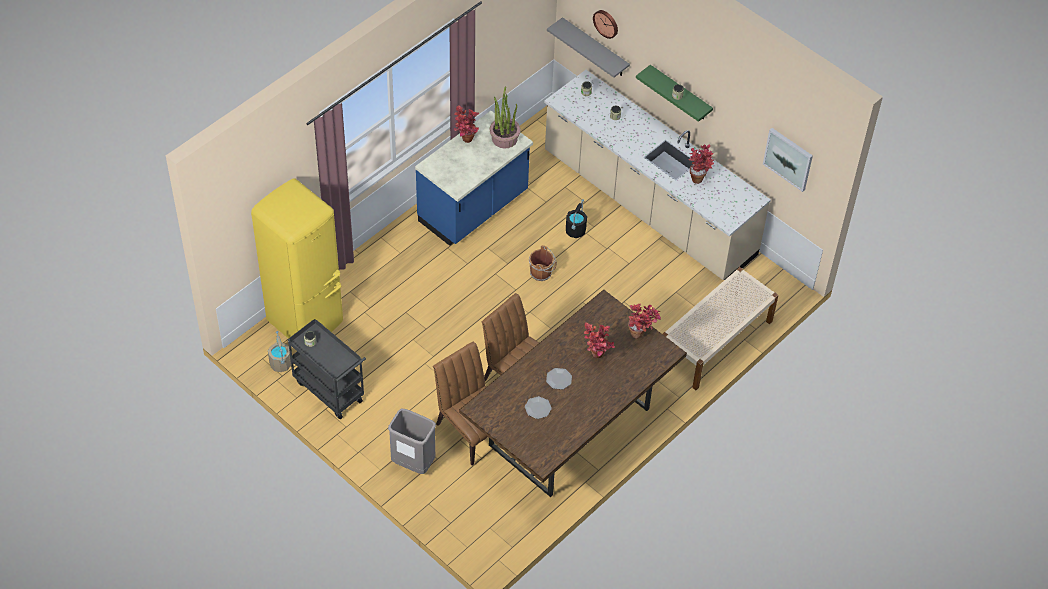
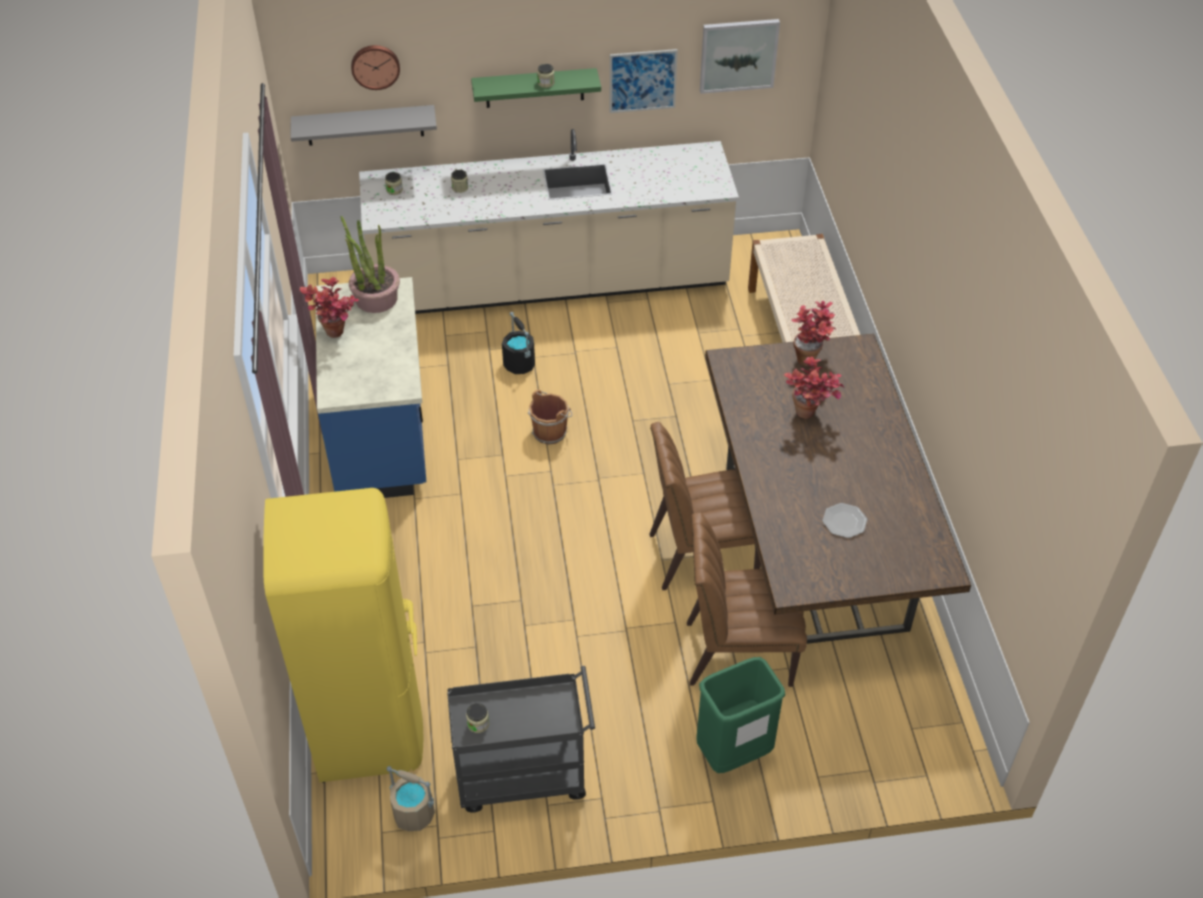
camera: 50 degrees left, 5 degrees down
grey trash can [388,409,436,474] -> green trash can [696,657,785,773]
plate [546,368,572,390] -> none
potted plant [689,144,714,184] -> none
none -> picture [610,49,678,113]

